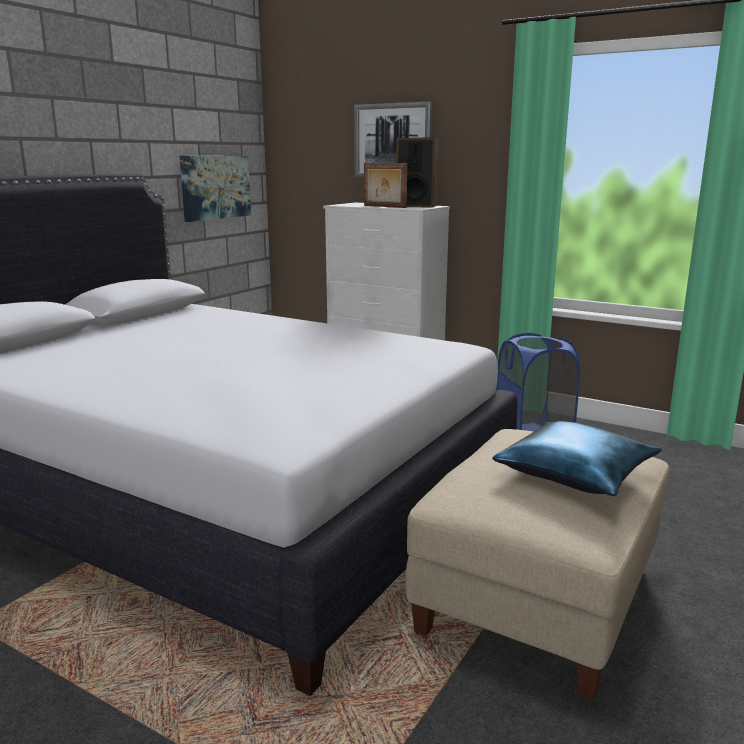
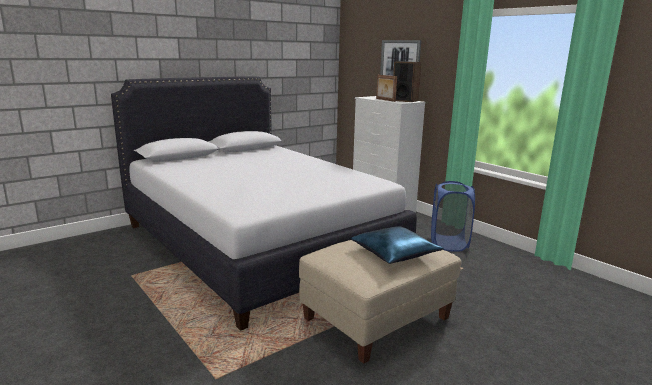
camera: 20 degrees right, 0 degrees up
picture [180,156,251,222] -> none

